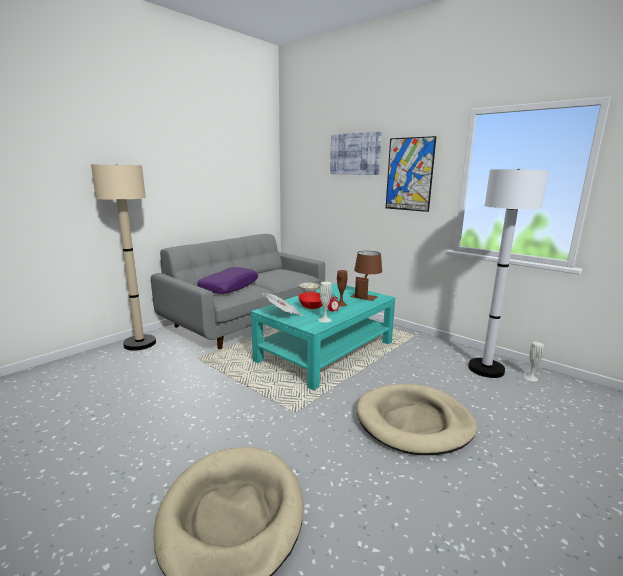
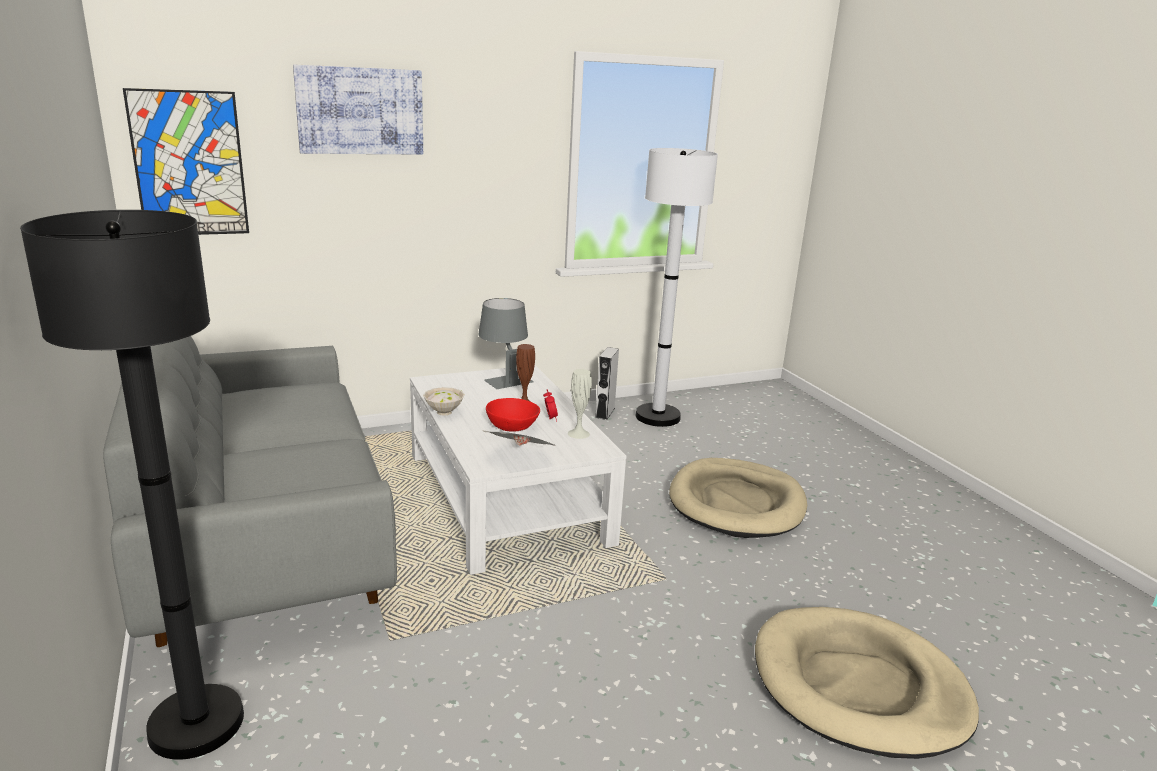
camera: 65 degrees left, 5 degrees up
beige floor lamp [91,164,156,351] -> black floor lamp [20,210,244,760]
purple pillow [197,267,258,294] -> none
turquoise coffee table [251,283,395,390] -> white coffee table [410,365,626,575]
brown table lamp [350,251,382,301] -> grey table lamp [478,298,534,389]
picture [386,136,436,212] -> picture moved to [123,88,249,235]
white vase [524,342,544,381] -> none
none -> grey speaker [595,347,619,420]

